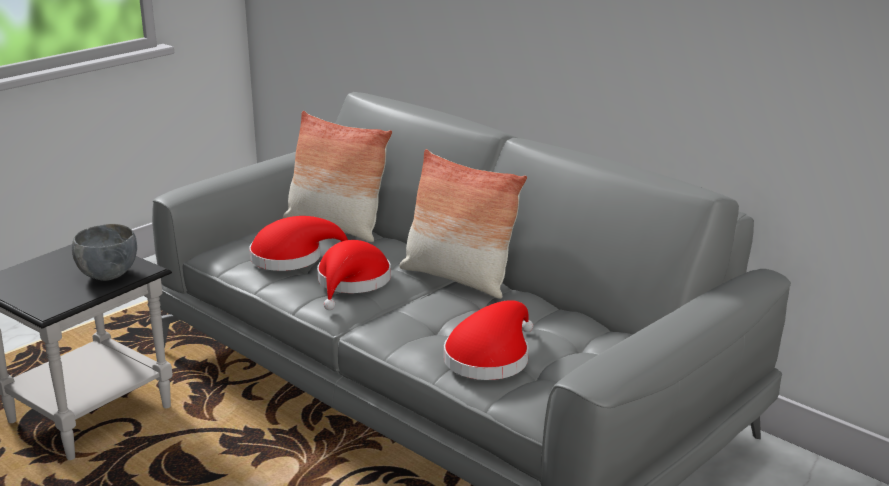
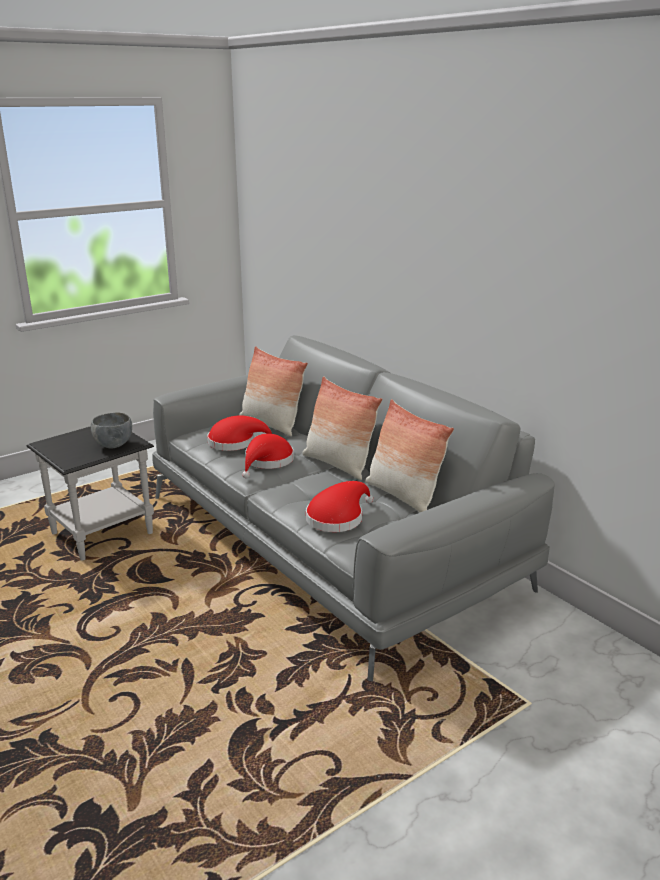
camera: 10 degrees right, 0 degrees up
none -> pillow [365,399,454,512]

